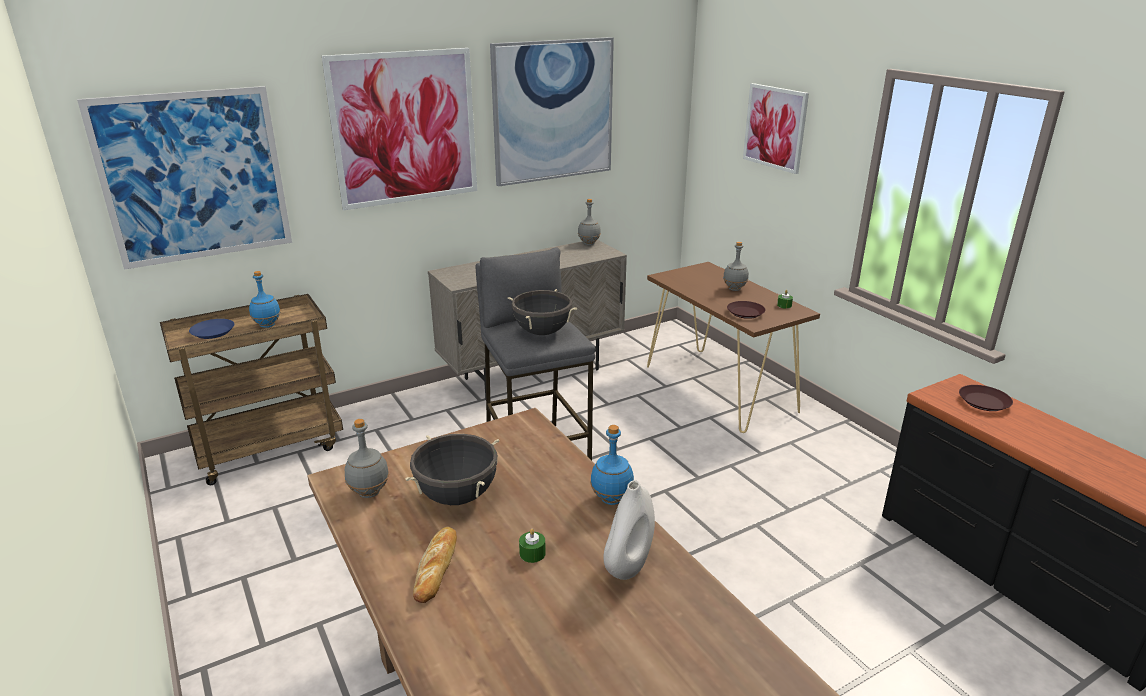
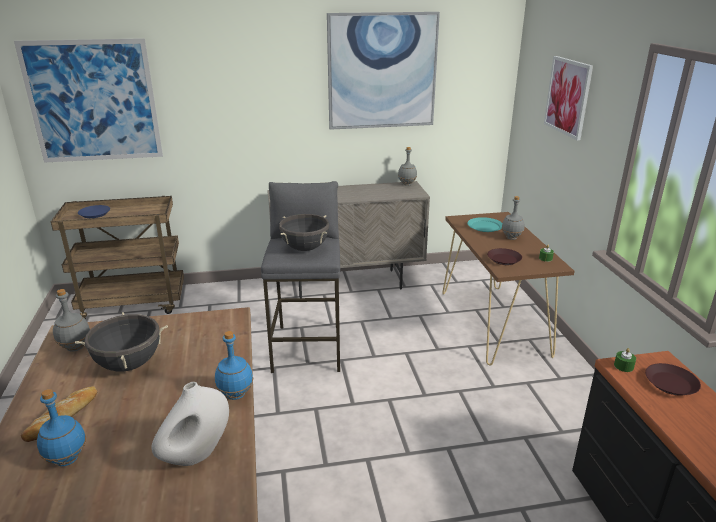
camera: 20 degrees right, 0 degrees up
blue bottle [249,271,280,328] -> blue bottle moved to [37,389,86,466]
picture [322,48,477,210] -> none
green candle [519,529,546,563] -> green candle moved to [614,348,636,372]
none -> turquoise plate [467,217,502,232]

